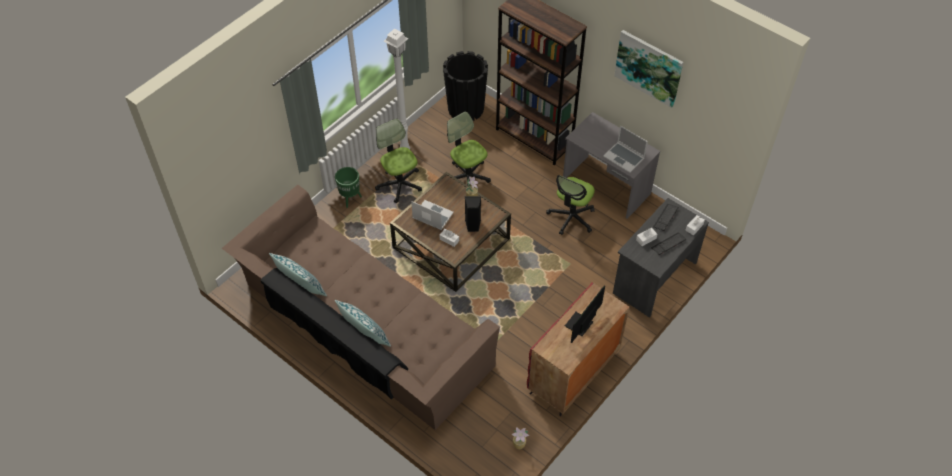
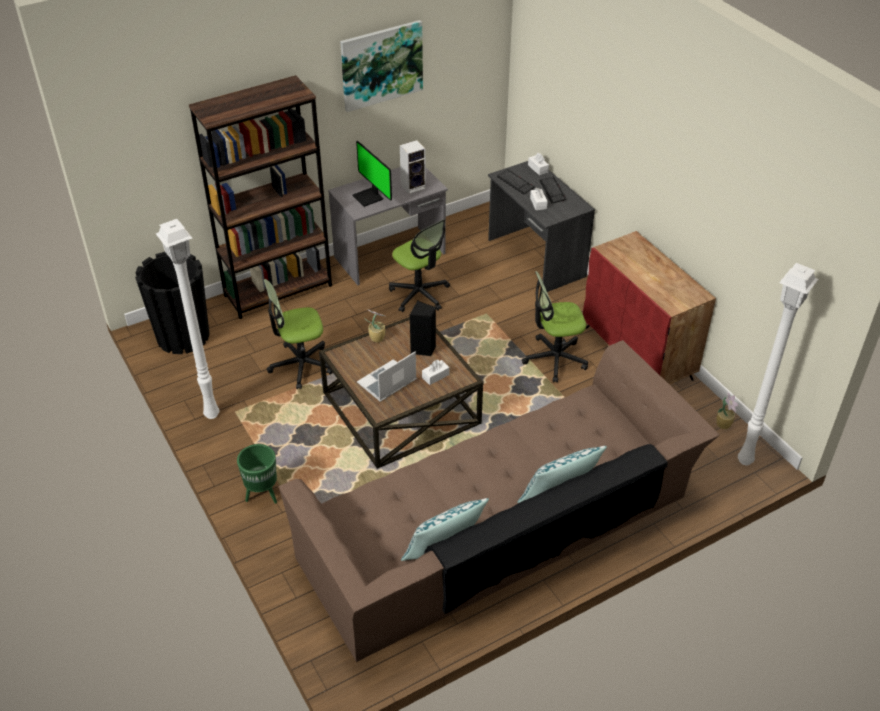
camera: 70 degrees left, 10 degrees down
office chair [375,118,422,203] -> office chair moved to [522,271,588,383]
monitor [565,285,605,343] -> monitor moved to [352,141,392,207]
laptop [603,125,648,173] -> speaker [400,140,426,194]
none -> white floor lamp [738,263,818,465]

